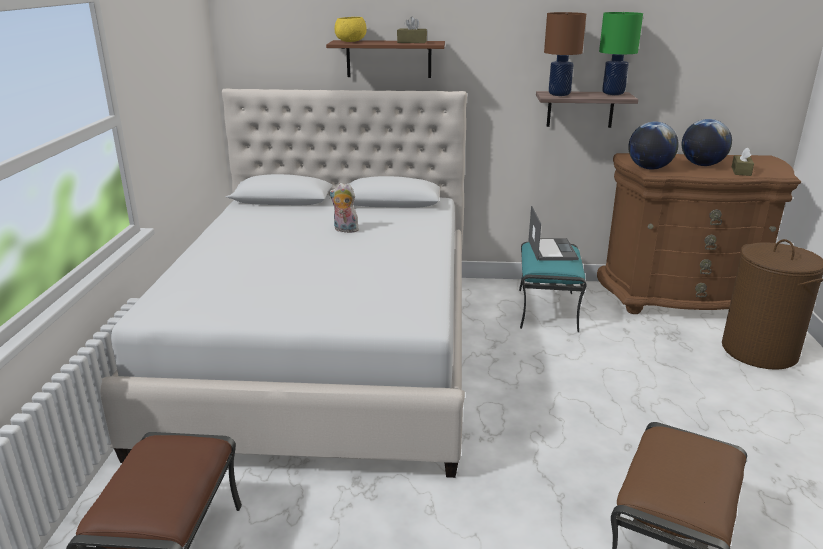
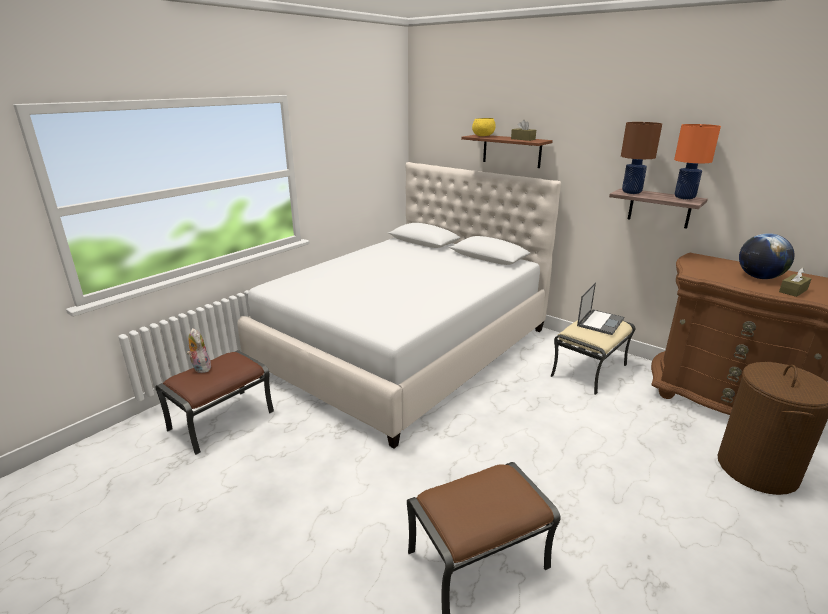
camera: 35 degrees right, 0 degrees up
plush toy [329,183,359,233] -> plush toy moved to [187,328,211,373]
turquoise ottoman [519,242,587,332] -> beige ottoman [551,315,636,395]
green table lamp [599,12,643,95] -> orange table lamp [674,124,721,200]
globe [628,122,679,170] -> none

